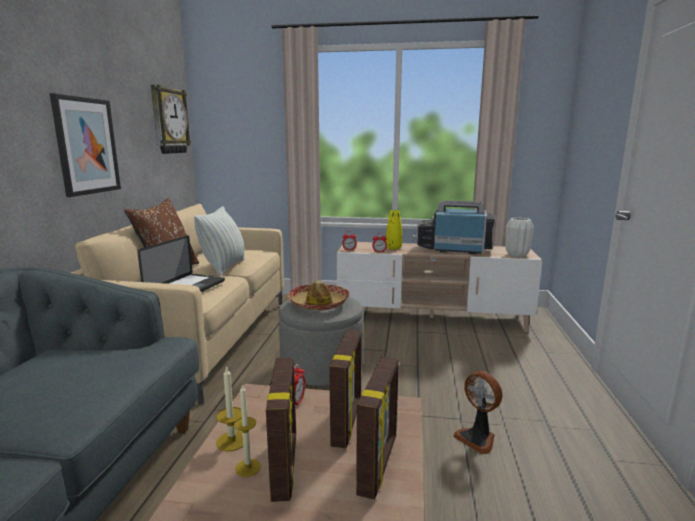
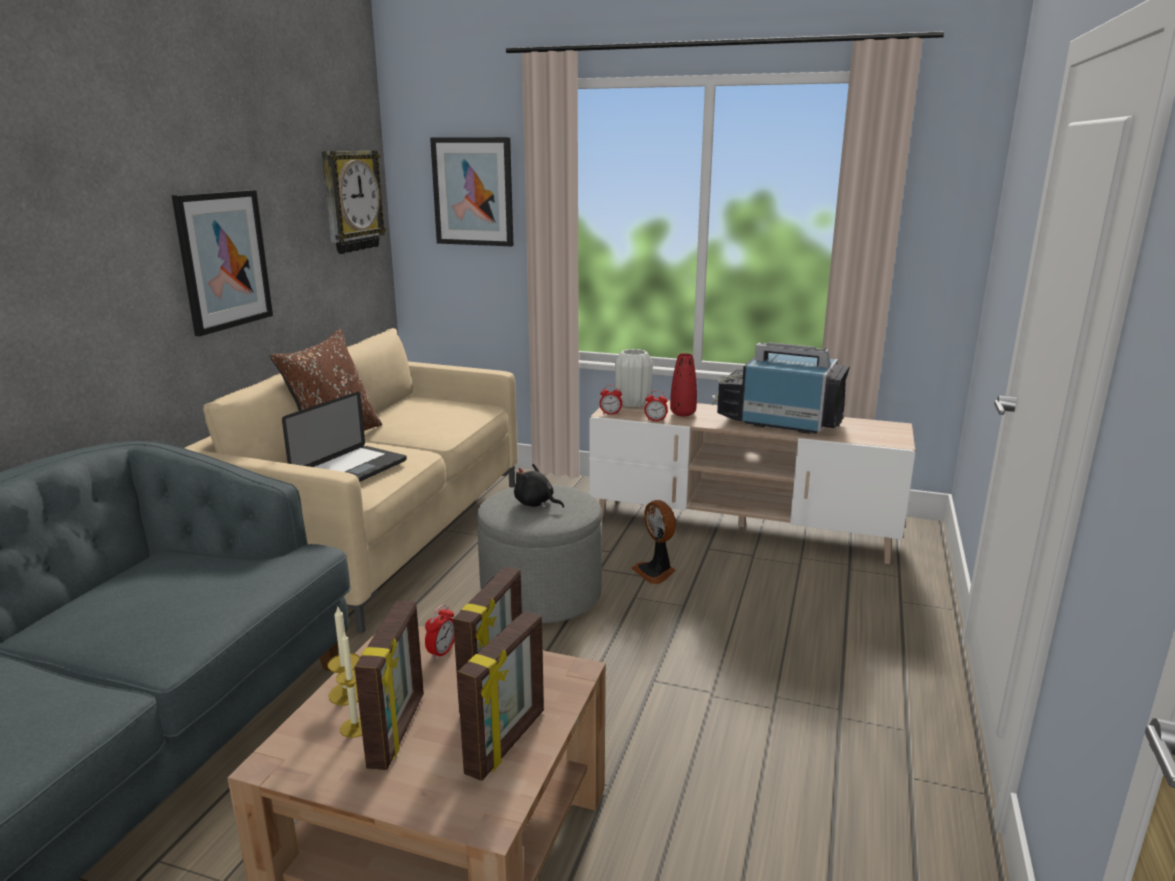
camera: 10 degrees right, 5 degrees up
pillow [194,207,245,276] -> none
hat [287,281,350,311] -> black plush toy [514,464,564,508]
yellow vase [386,210,402,250] -> red vase [670,353,697,416]
fan [453,371,502,454] -> fan moved to [632,500,676,584]
white vase [505,218,534,257] -> white vase moved to [615,349,653,407]
none -> picture [430,137,513,246]

